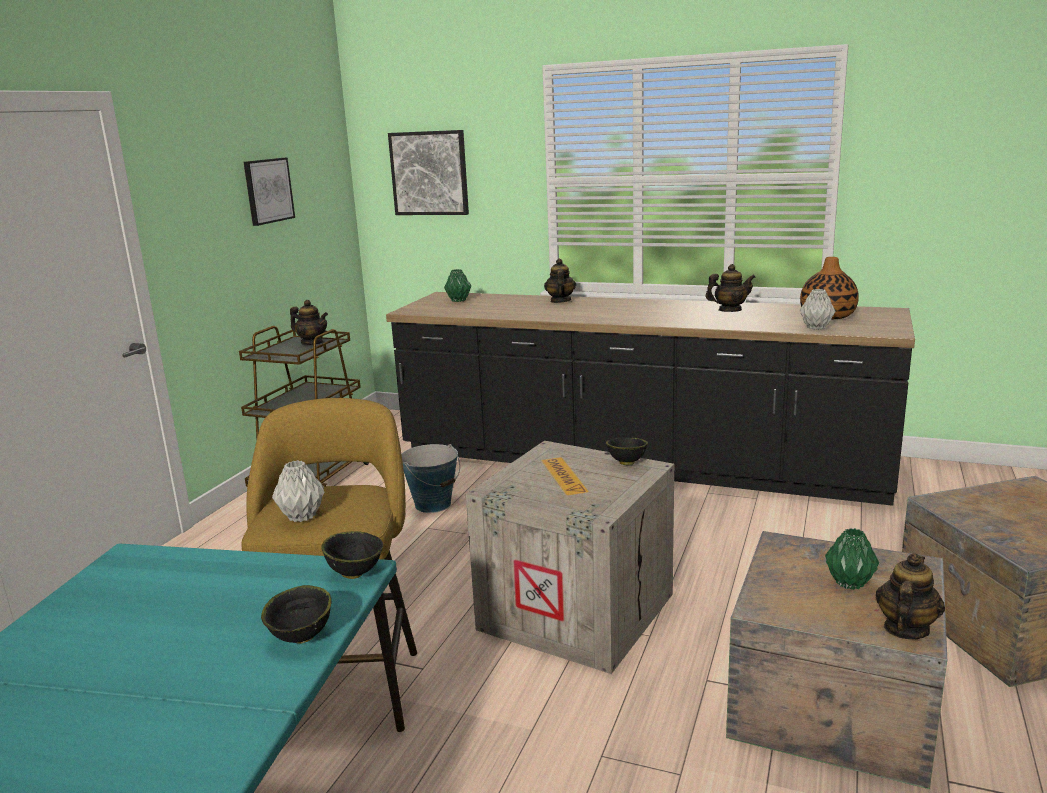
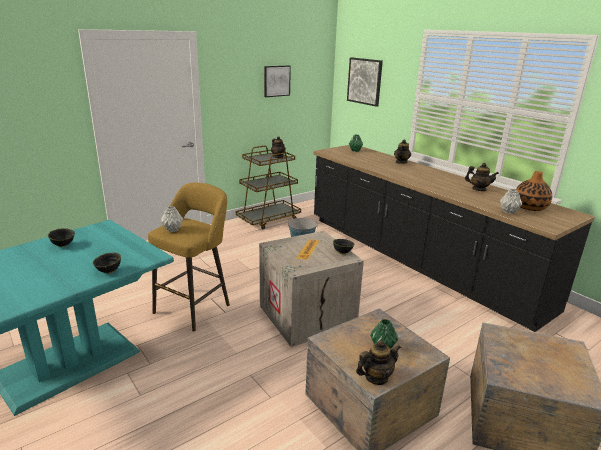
camera: 30 degrees right, 5 degrees up
black bowl [322,531,383,579] -> black bowl moved to [48,228,75,247]

